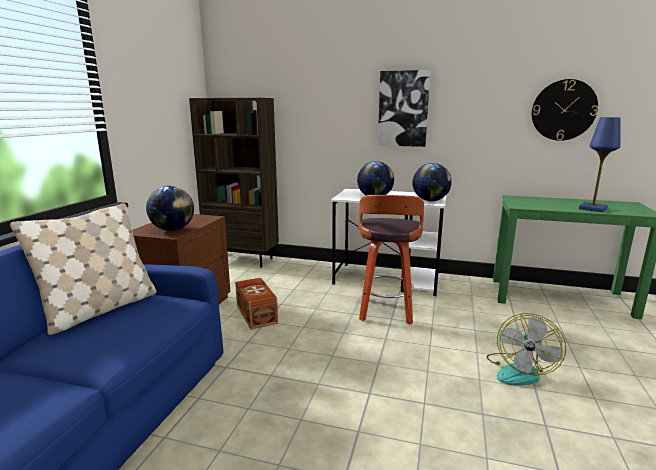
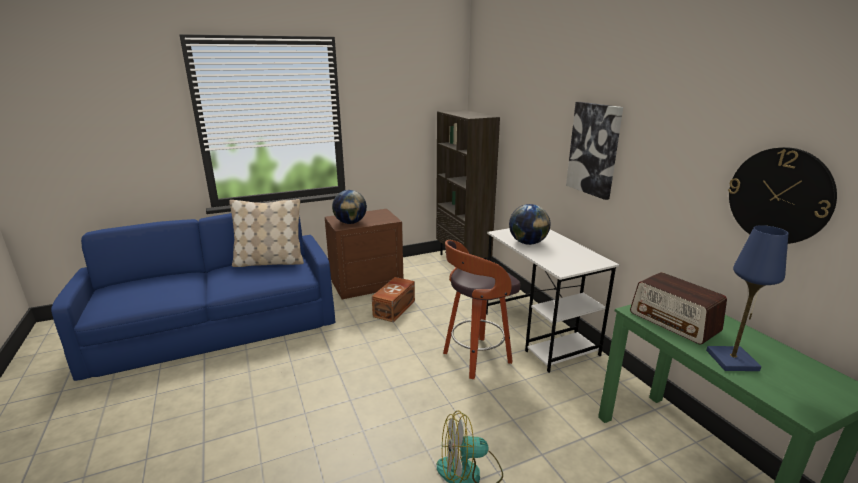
camera: 50 degrees right, 5 degrees up
globe [412,163,452,201] -> none
none -> radio [630,272,727,345]

